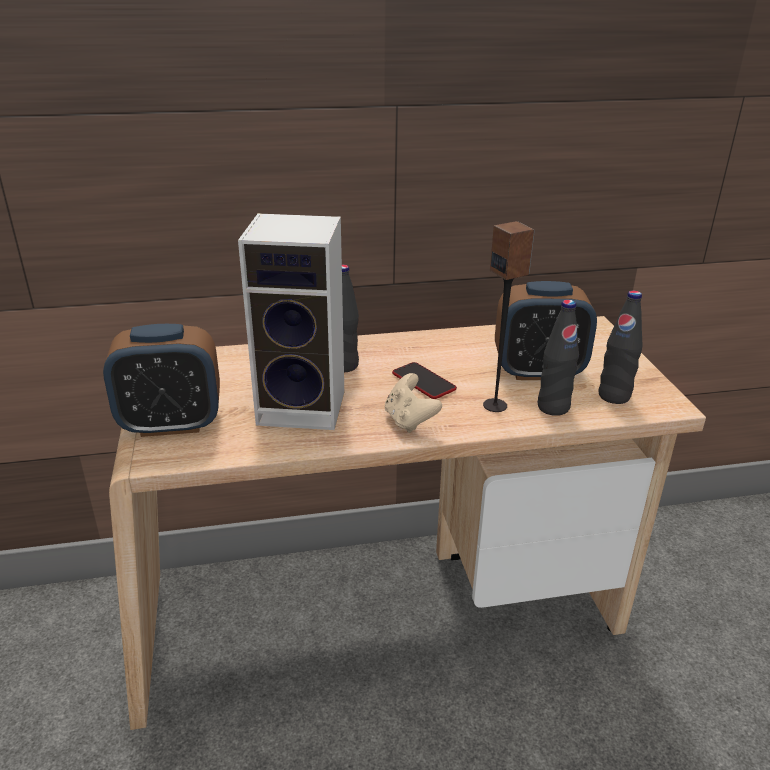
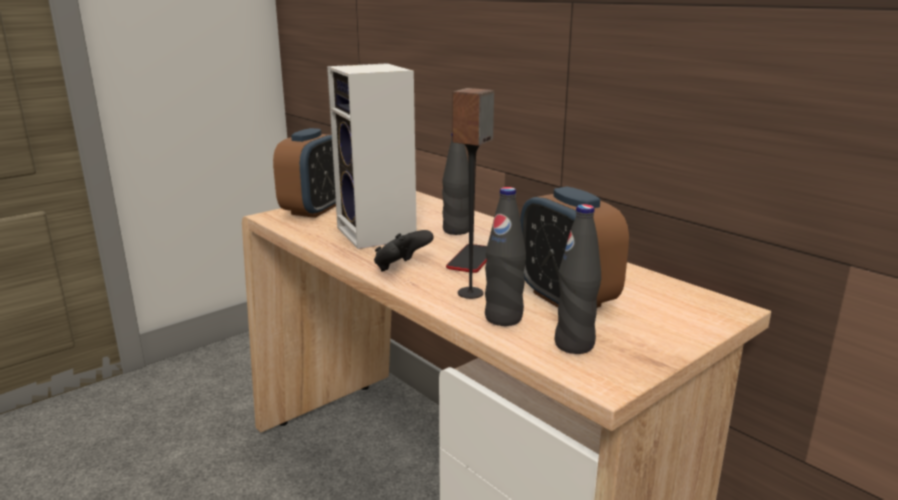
camera: 60 degrees right, 10 degrees down
alarm clock [103,324,220,437] -> alarm clock turned 120 degrees counterclockwise [273,128,336,218]
beige game controller [385,373,442,433] -> black game controller [374,230,434,271]

